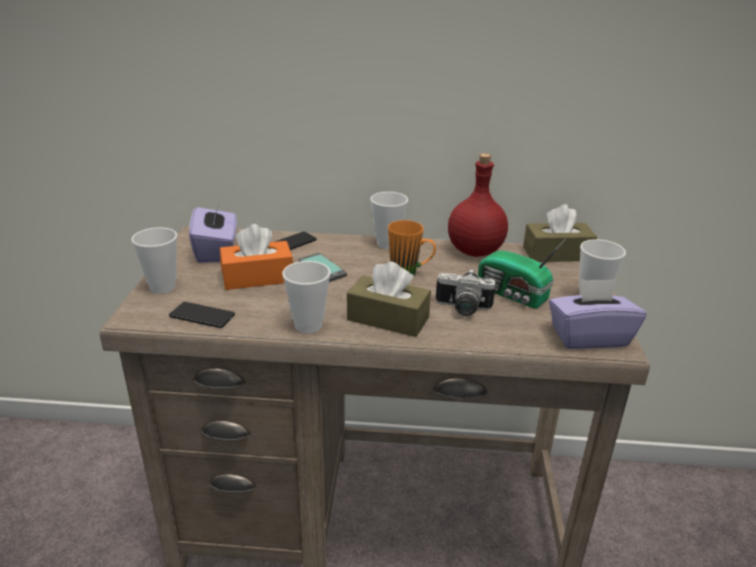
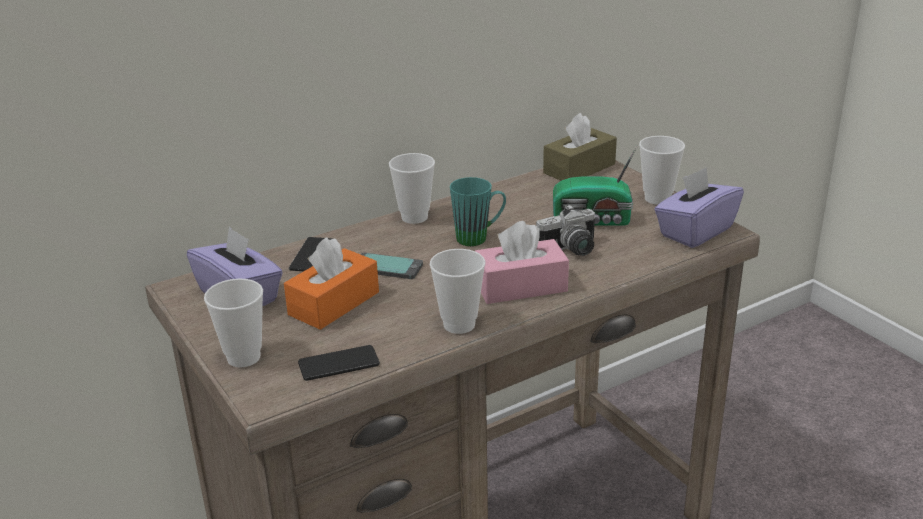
camera: 35 degrees left, 0 degrees up
brown tissue box [347,261,431,337] -> pink tissue box [475,221,569,304]
orange mug [388,220,436,276] -> turquoise mug [450,177,506,246]
red bottle [448,153,508,257] -> none

